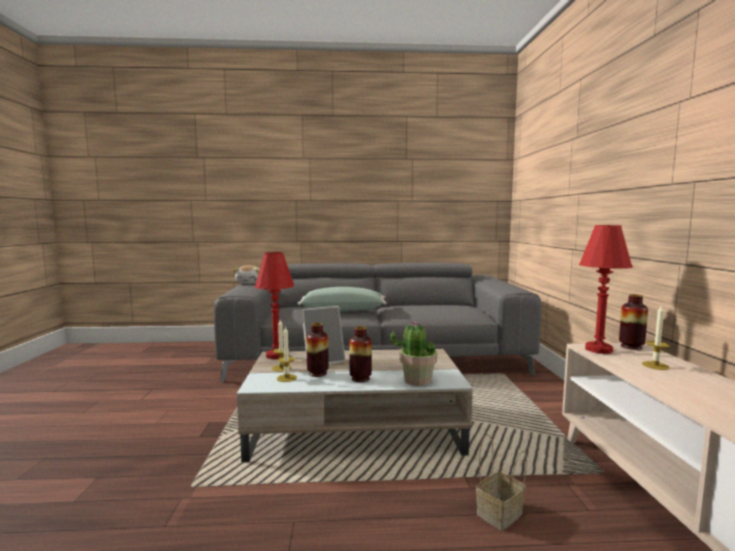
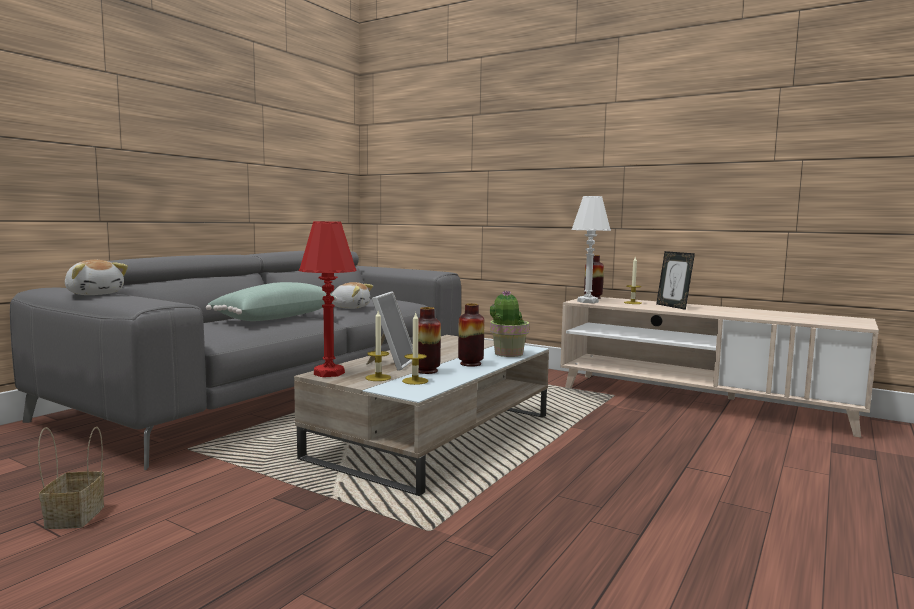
camera: 55 degrees left, 0 degrees up
basket [476,434,527,530] -> basket moved to [38,427,104,529]
red table lamp [579,225,633,354] -> white table lamp [571,196,611,303]
none -> plush toy [332,282,373,309]
none -> picture frame [656,251,695,310]

